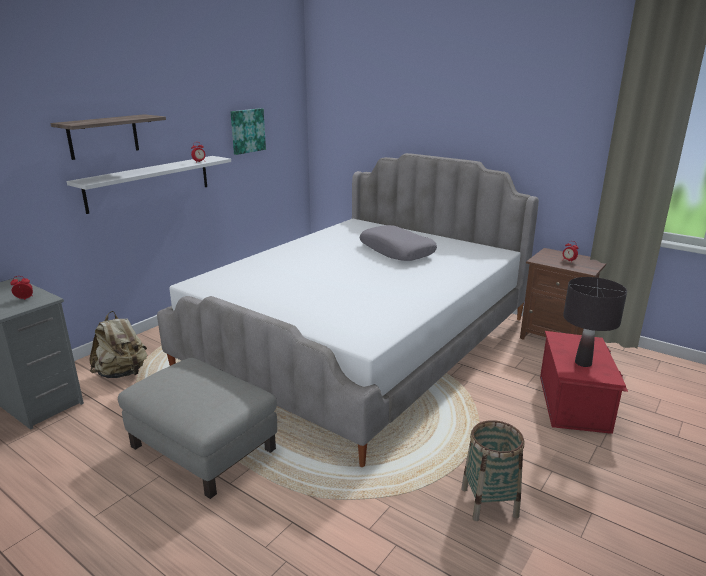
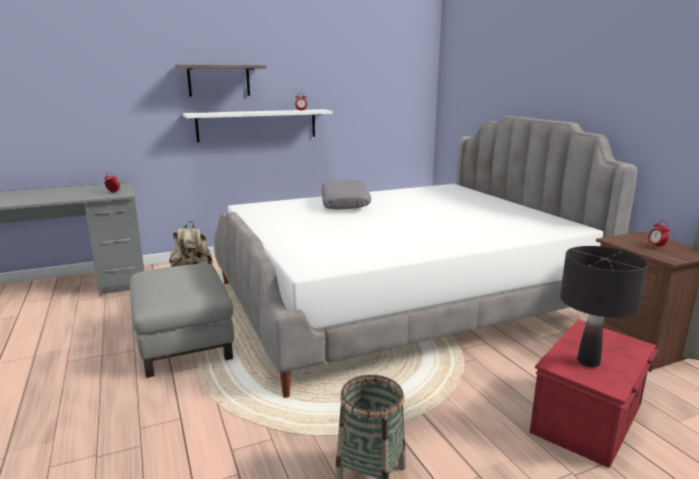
camera: 30 degrees right, 5 degrees down
picture [231,108,266,155] -> none
grey pillow [360,225,437,261] -> grey pillow moved to [322,180,371,210]

